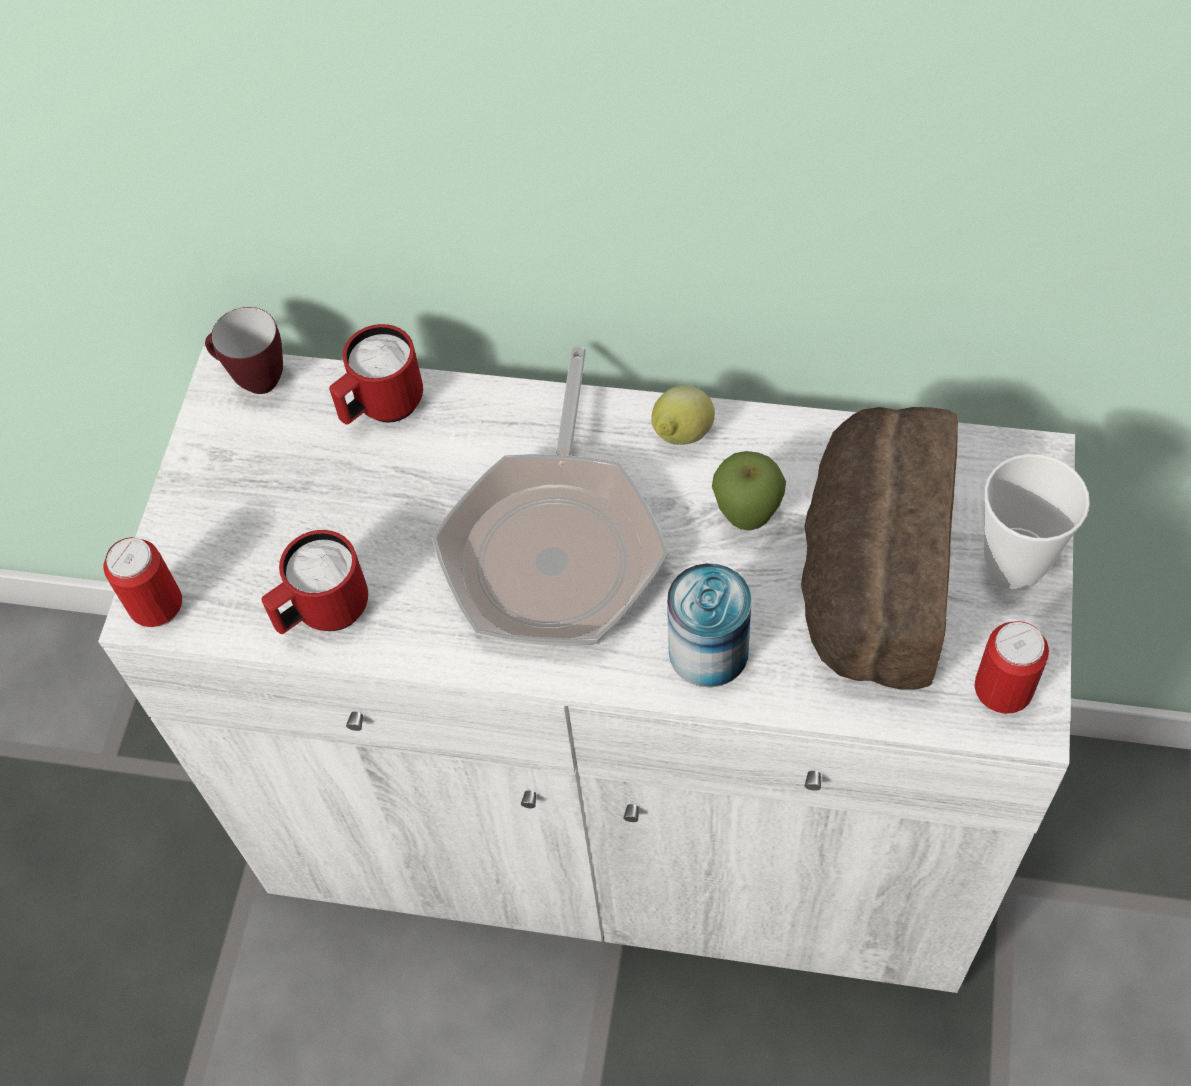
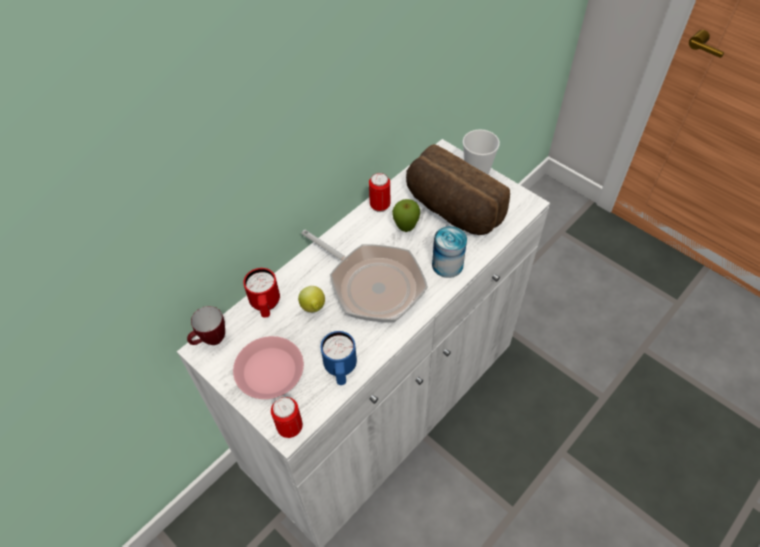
camera: 60 degrees left, 5 degrees down
red mug [261,530,368,634] -> blue mug [321,331,357,385]
lemon [651,386,715,445] -> lemon moved to [298,286,325,312]
can [974,621,1049,714] -> can moved to [369,173,390,212]
none -> pink plate [233,336,304,399]

